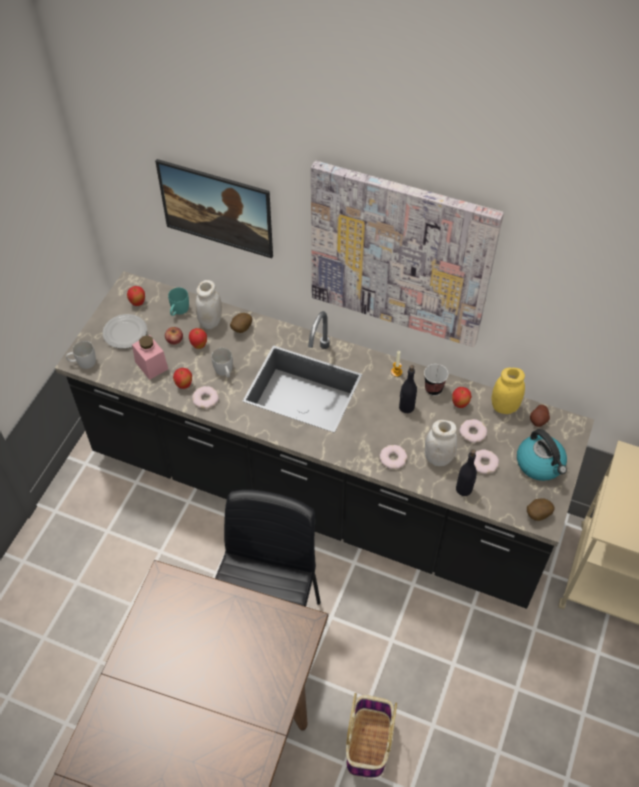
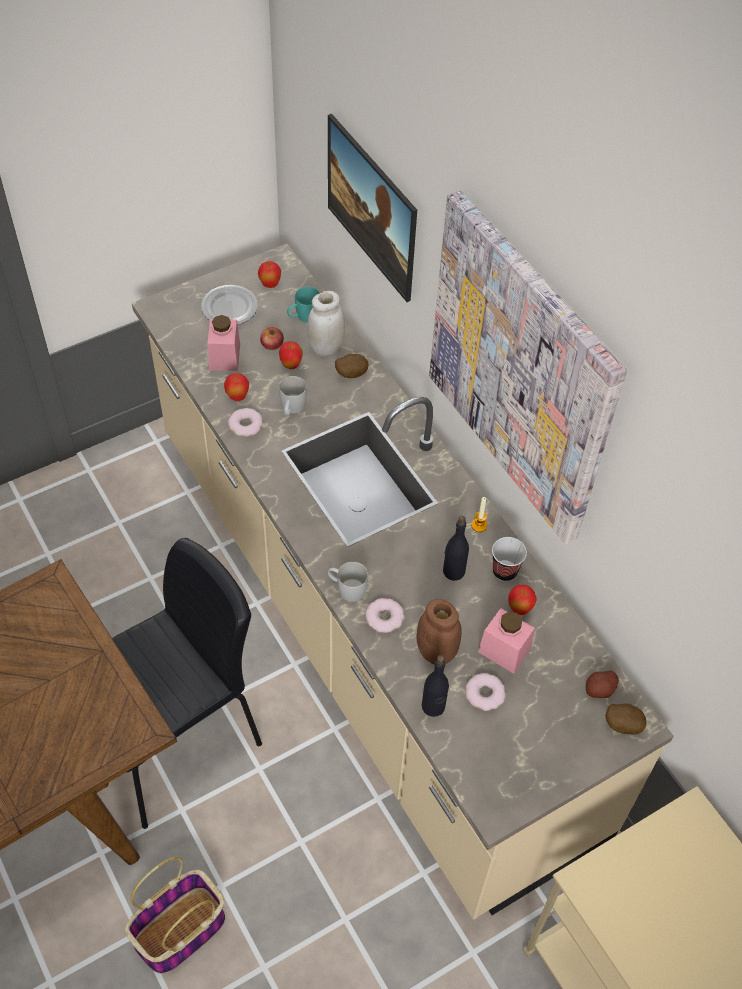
camera: 35 degrees right, 0 degrees up
black counter [55,271,594,609] -> beige counter [132,244,674,920]
white mug [66,341,96,369] -> white mug moved to [328,562,368,602]
white jar [425,420,457,466] -> brown jar [417,599,462,664]
donut [459,419,487,443] -> pink jar [478,608,535,674]
yellow jar [492,368,525,414] -> none
kettle [517,429,567,481] -> none
potato [527,499,554,521] -> potato moved to [605,703,647,734]

